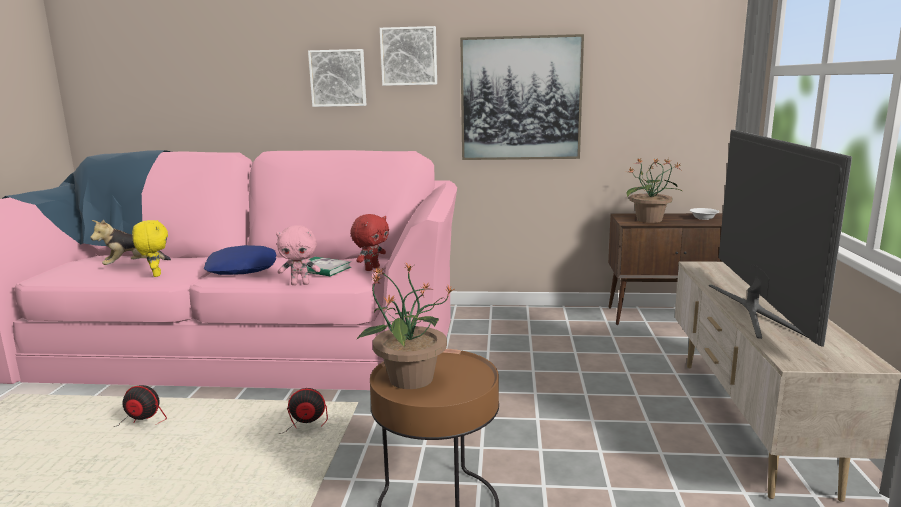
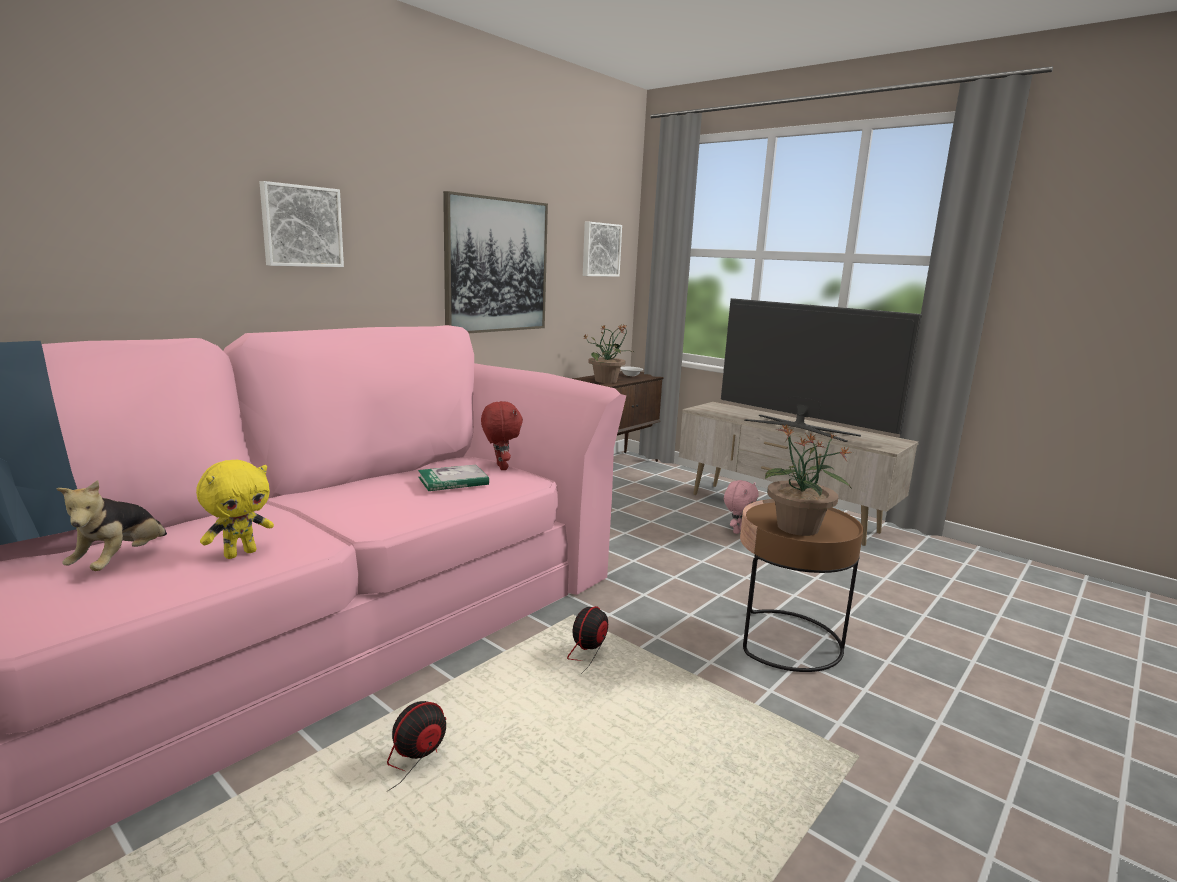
camera: 55 degrees left, 0 degrees up
yellow plush toy [132,220,168,277] -> yellow plush toy turned 120 degrees clockwise [196,460,274,559]
blue pillow [204,245,276,275] -> none
pink plush toy [276,225,321,285] -> pink plush toy moved to [724,480,759,534]
picture [380,26,437,86] -> picture moved to [583,222,622,277]

